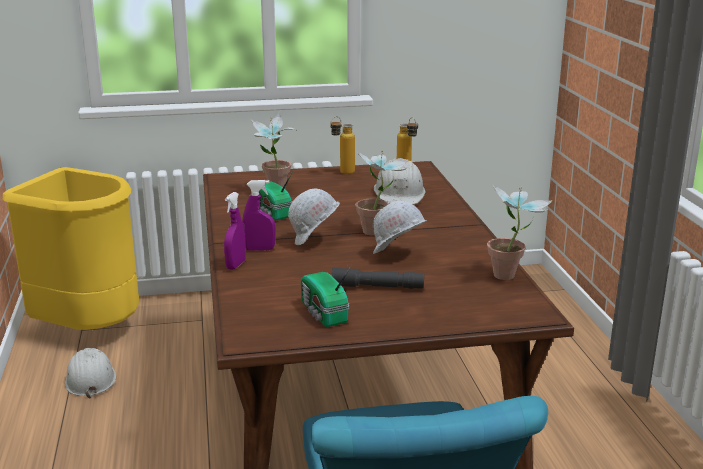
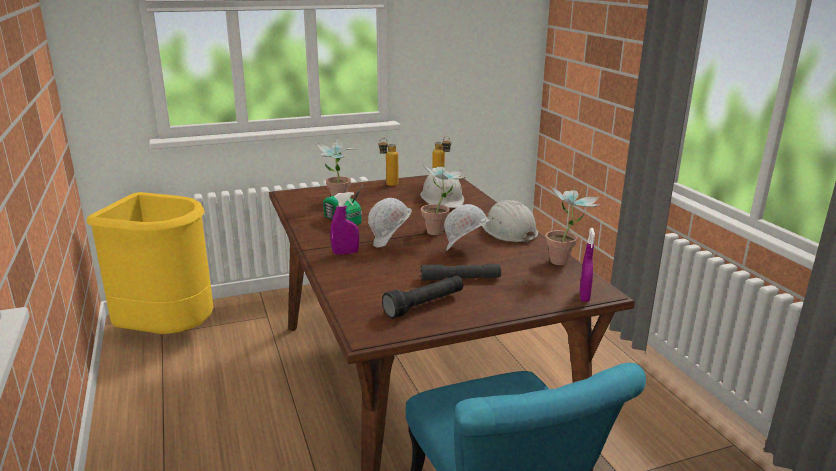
camera: 10 degrees left, 0 degrees up
white hard hat [65,348,116,398] -> white hard hat moved to [482,200,538,244]
purple spray bottle [224,192,246,270] -> purple spray bottle moved to [580,228,595,302]
radio [301,266,351,327] -> black flashlight [382,276,463,319]

